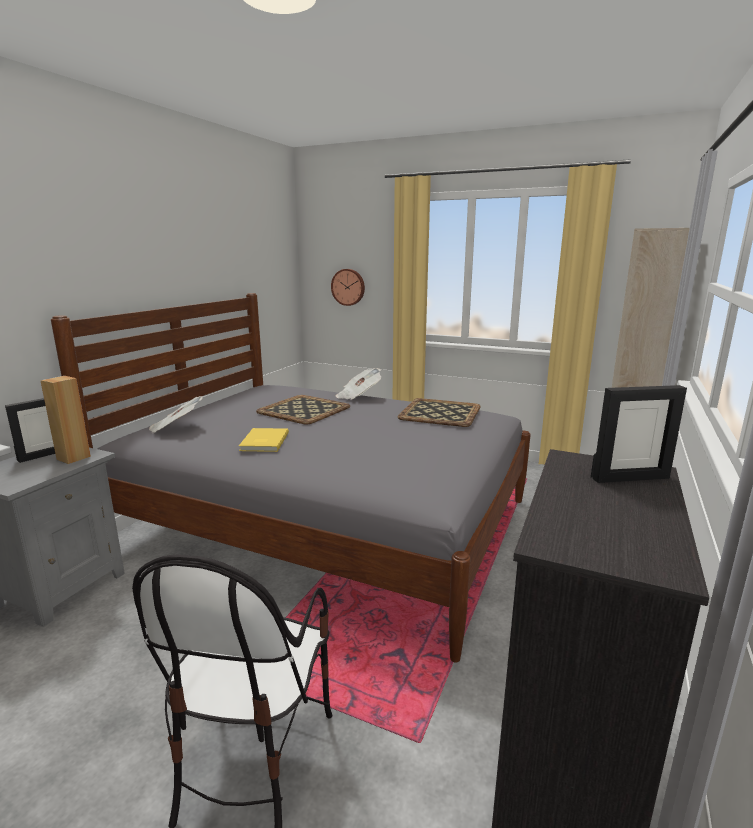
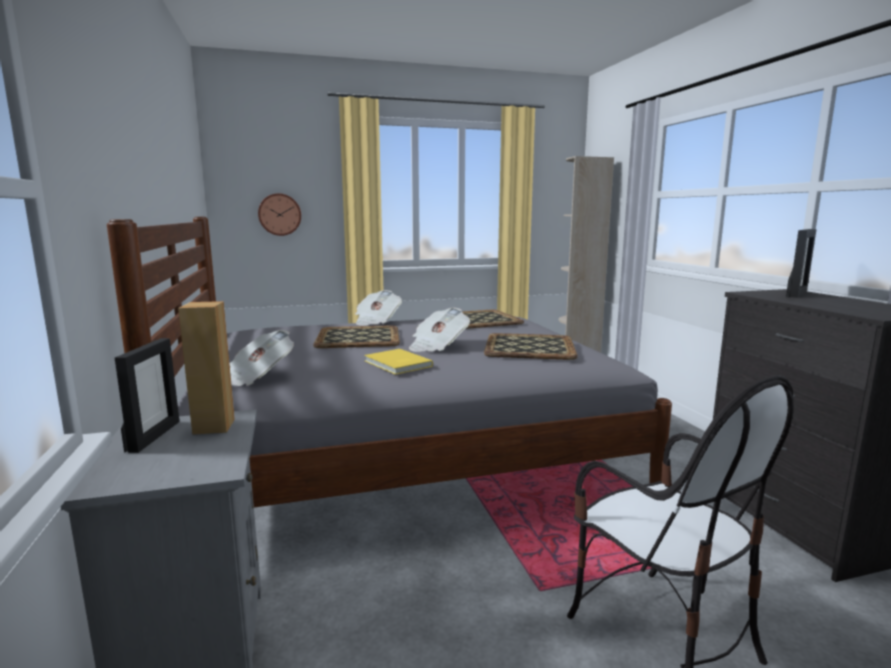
camera: 40 degrees left, 5 degrees down
none -> newspaper [409,308,470,352]
none -> tray [484,333,578,360]

